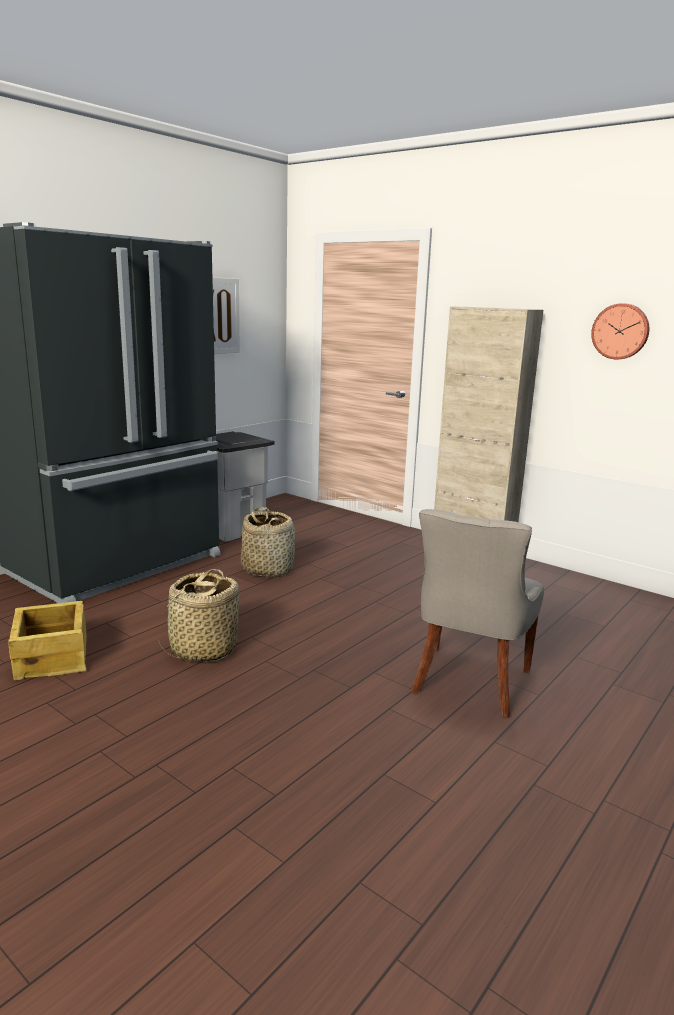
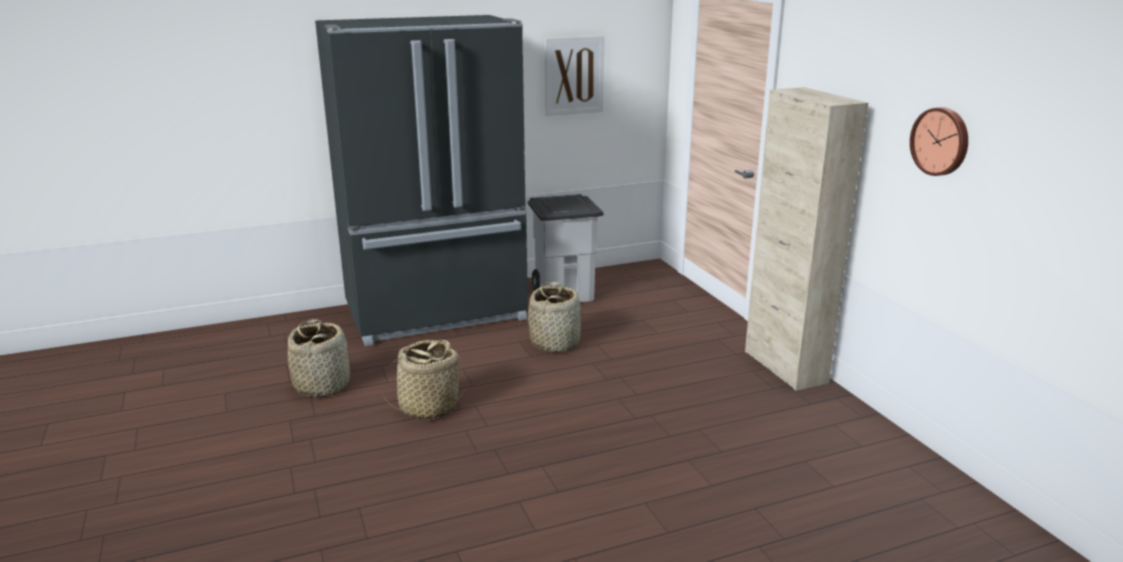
camera: 30 degrees right, 5 degrees up
crate [8,601,86,680] -> basket [288,319,350,398]
grey chair [411,509,544,718] -> none

